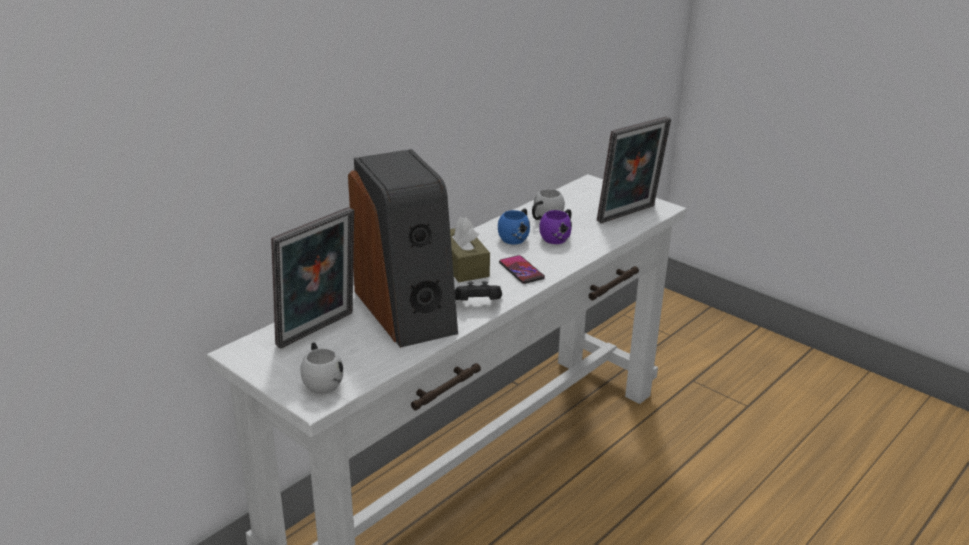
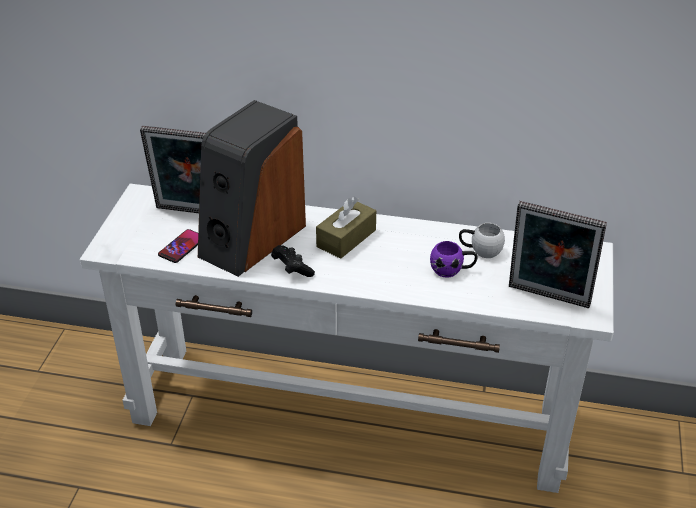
camera: 60 degrees right, 10 degrees up
white mug [300,343,343,394] -> none
blue mug [498,209,530,244] -> none
phone [499,255,545,284] -> phone moved to [158,229,198,263]

